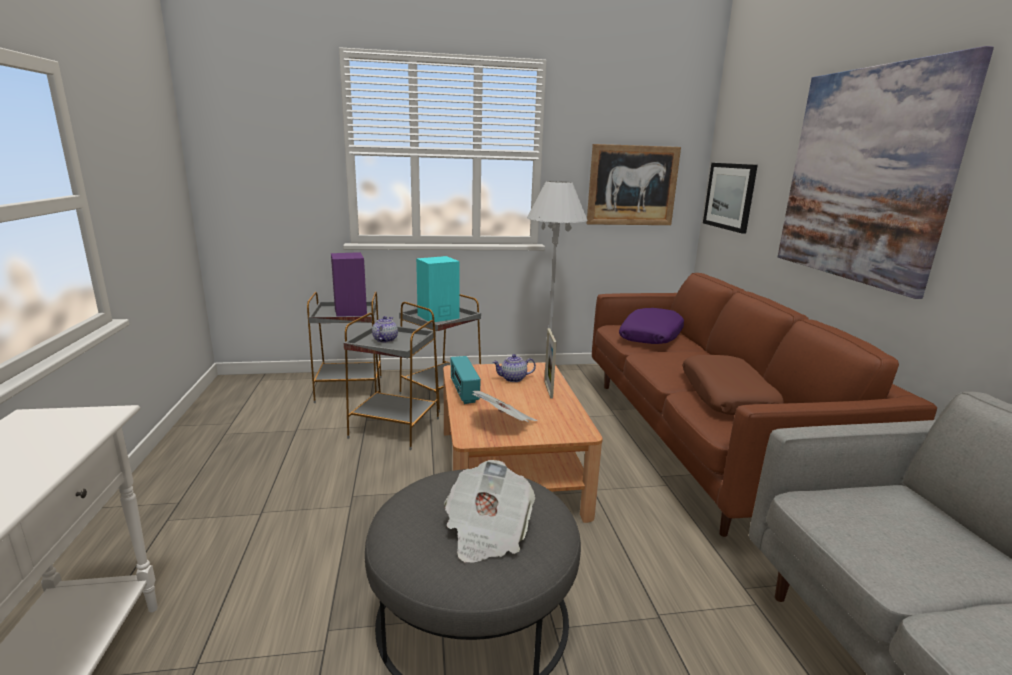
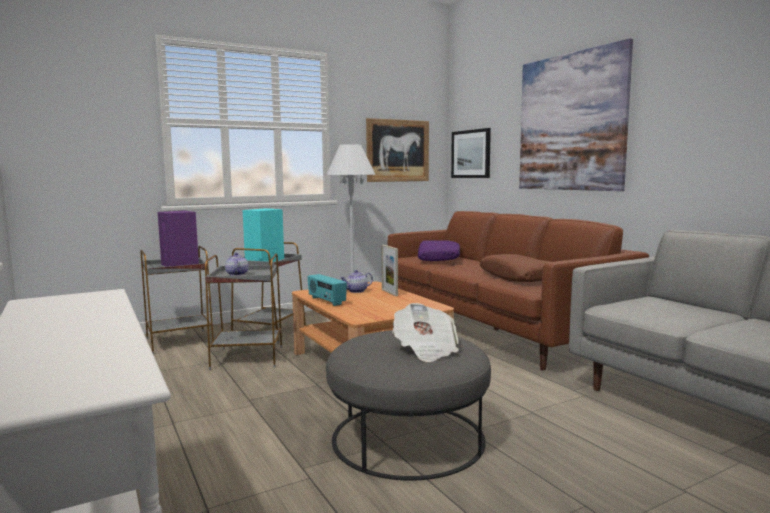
camera: 20 degrees left, 10 degrees down
newspaper [472,391,538,422] -> none

